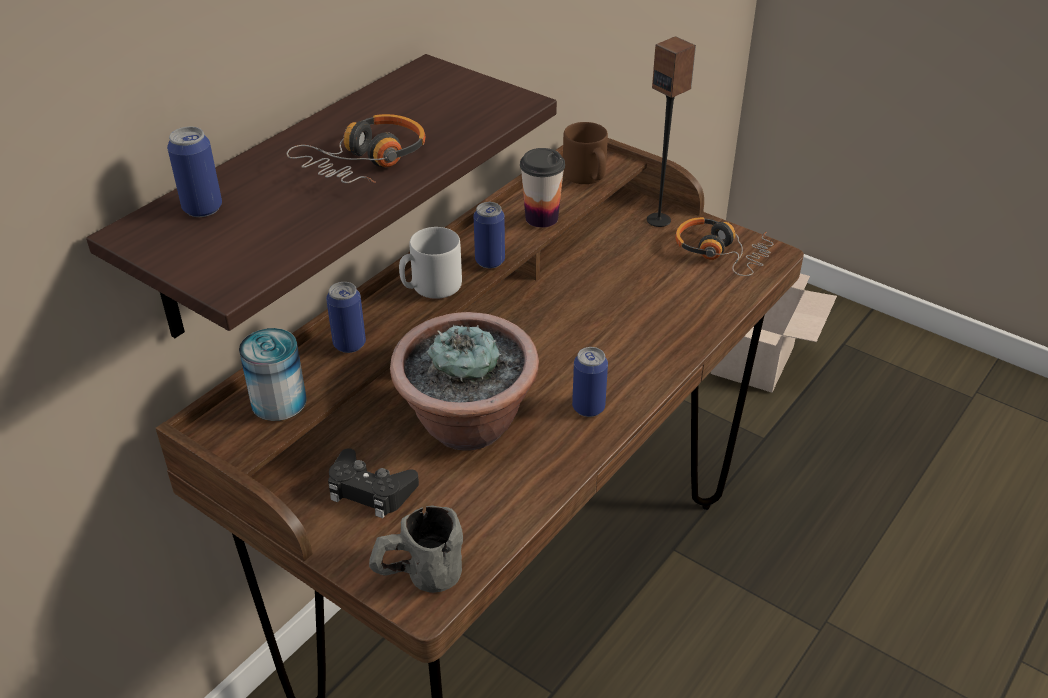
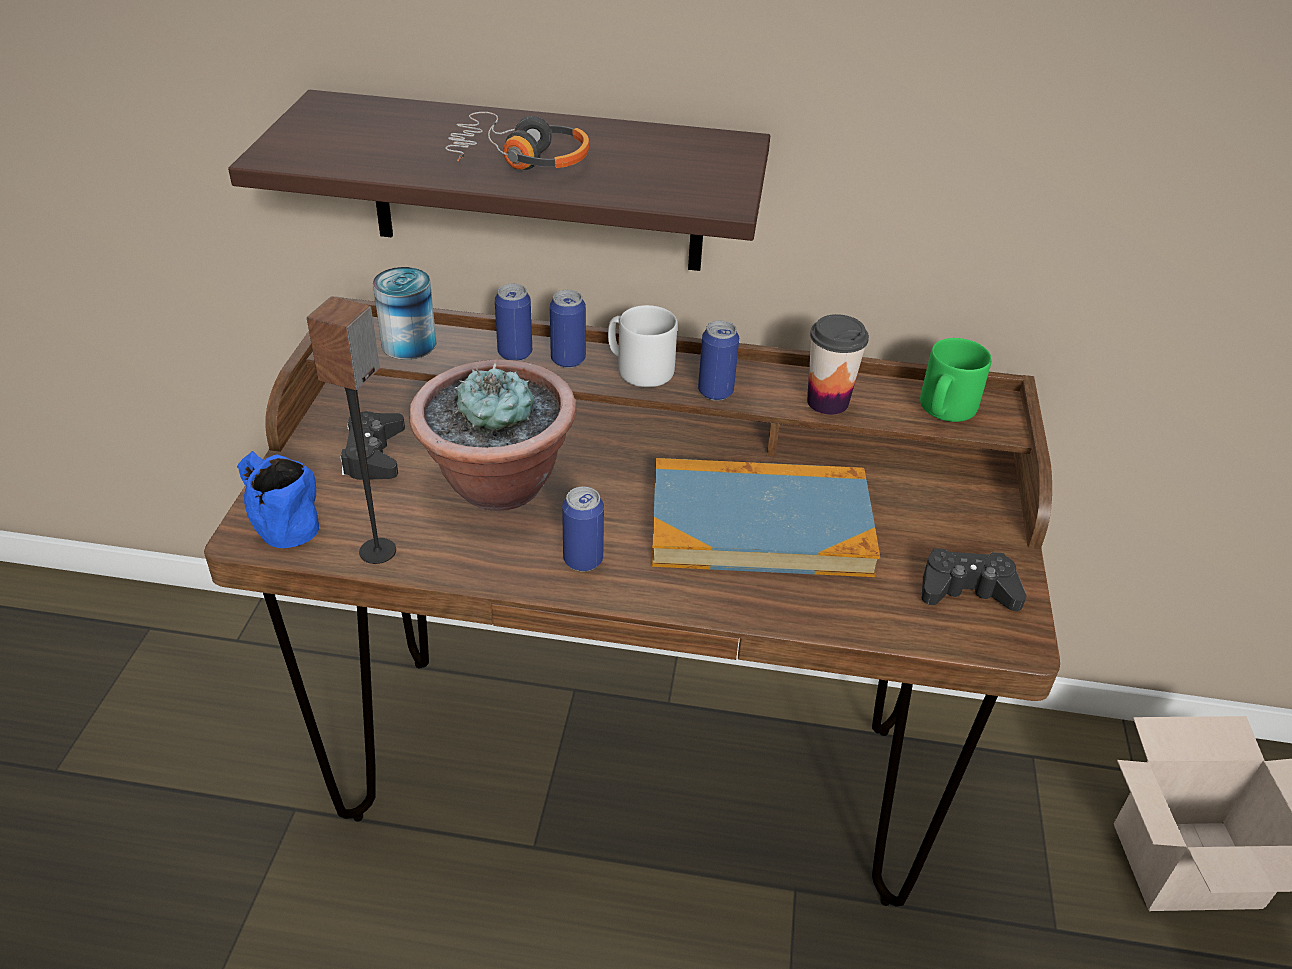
camera: 60 degrees right, 0 degrees up
can [167,127,222,217] -> can moved to [550,290,586,368]
grey mug [369,505,463,593] -> blue mug [237,451,319,548]
brown mug [563,122,608,184] -> green mug [920,338,992,422]
speaker [647,37,696,227] -> speaker moved to [307,296,396,564]
headphones [675,217,773,276] -> black game controller [921,548,1026,611]
none -> book [651,458,880,577]

